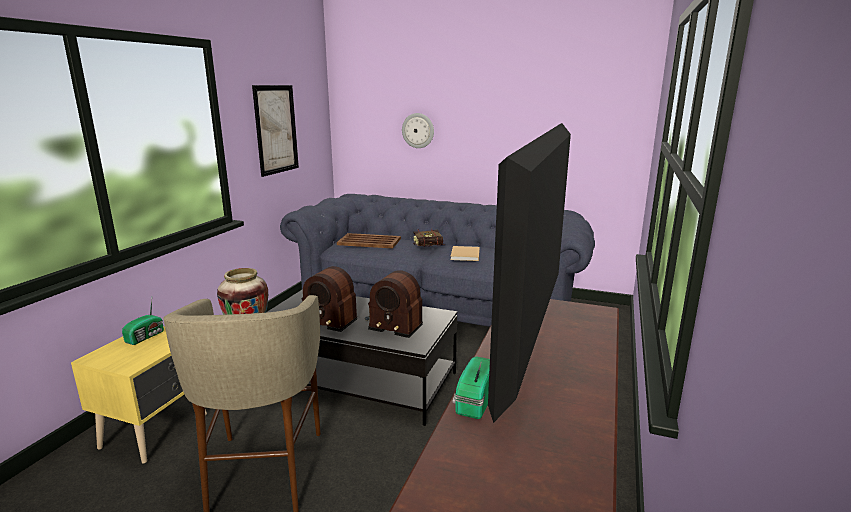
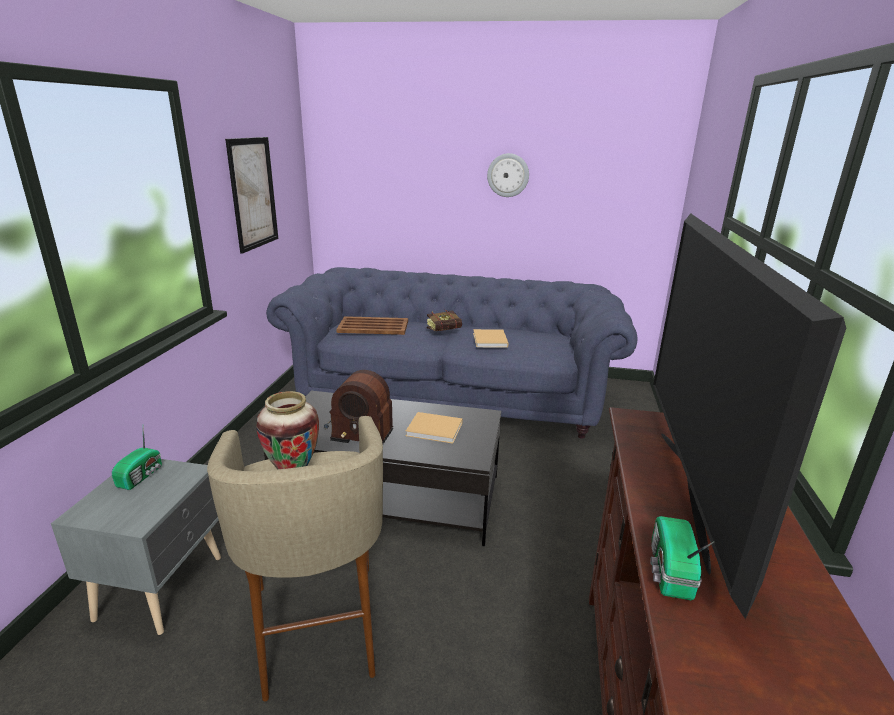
camera: 10 degrees left, 5 degrees up
yellow nightstand [71,326,207,464] -> grey nightstand [51,459,221,635]
radio [365,270,423,338] -> beige book [406,412,463,444]
wall clock [402,113,434,148] -> wall clock moved to [487,153,529,197]

